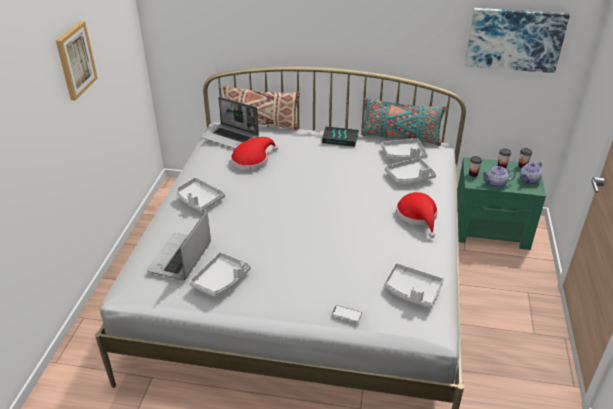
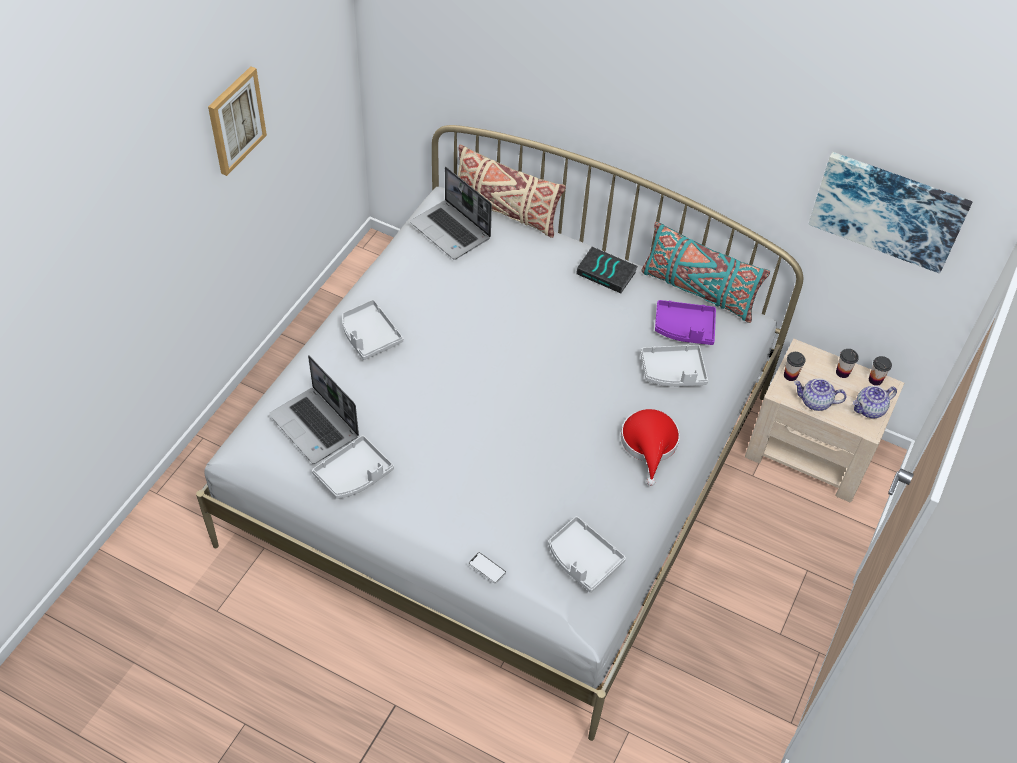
camera: 15 degrees right, 15 degrees up
laptop [147,210,211,280] -> laptop turned 75 degrees counterclockwise [269,356,359,464]
red hat [231,137,278,171] -> none
grey tray [381,138,428,160] -> purple tray [655,300,716,345]
green nightstand [457,157,546,250] -> beige nightstand [745,339,904,502]

